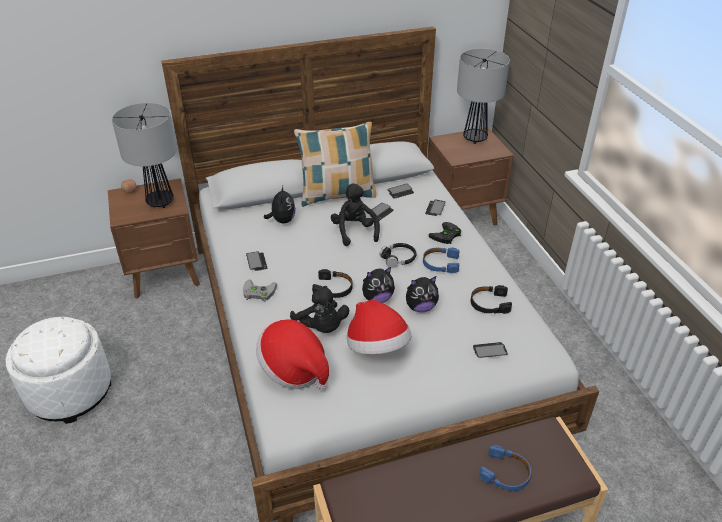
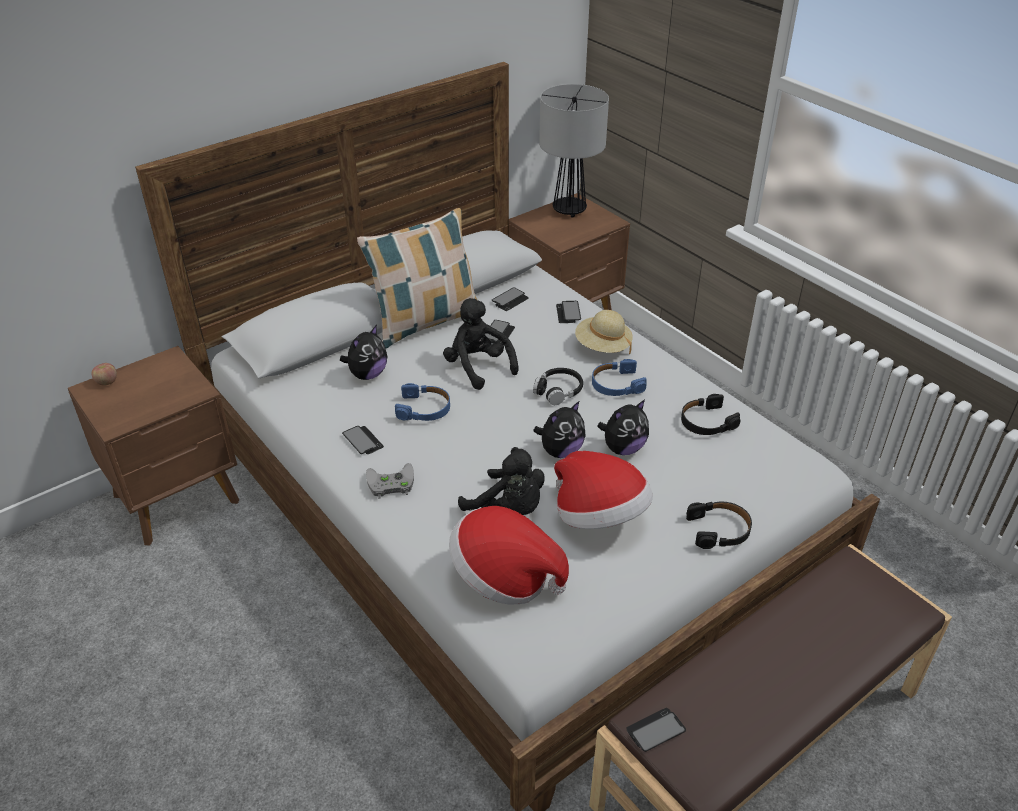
camera: 20 degrees left, 0 degrees up
white ottoman [6,317,111,424] -> none
table lamp [112,103,177,208] -> none
plush toy [264,186,296,224] -> plush toy turned 60 degrees clockwise [340,325,387,380]
black headphones [312,269,352,298] -> black headphones moved to [686,502,752,549]
black game controller [429,222,461,244] -> beige hat [575,310,633,354]
phone [473,342,508,358] -> phone moved to [626,708,686,752]
blue headphones [479,445,531,491] -> blue headphones moved to [395,383,450,421]

